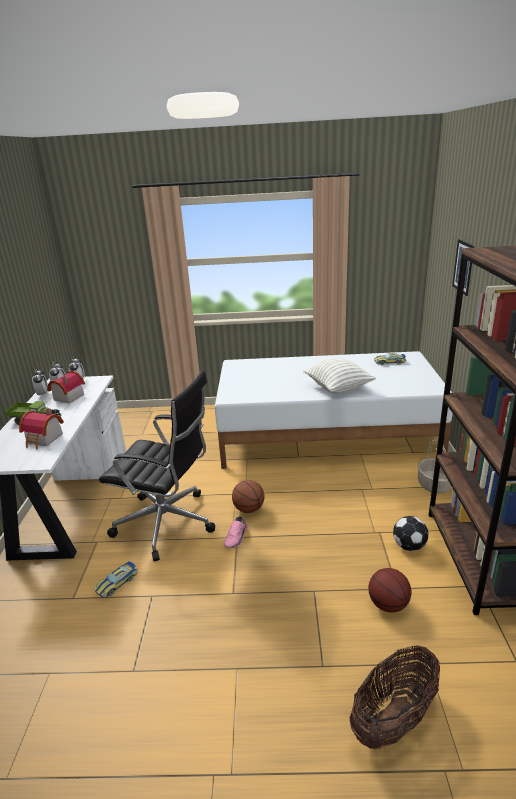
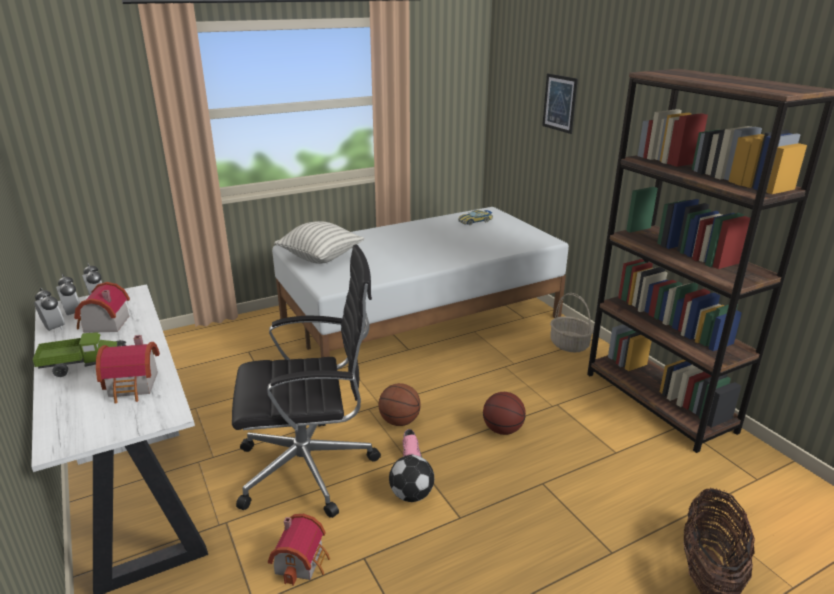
camera: 30 degrees left, 0 degrees up
toy car [95,561,138,598] -> toy house [268,514,330,586]
pillow [303,358,376,394] -> pillow moved to [274,221,364,264]
basketball [368,568,411,613] -> basketball moved to [483,392,526,435]
football [393,516,429,551] -> football moved to [389,455,434,502]

